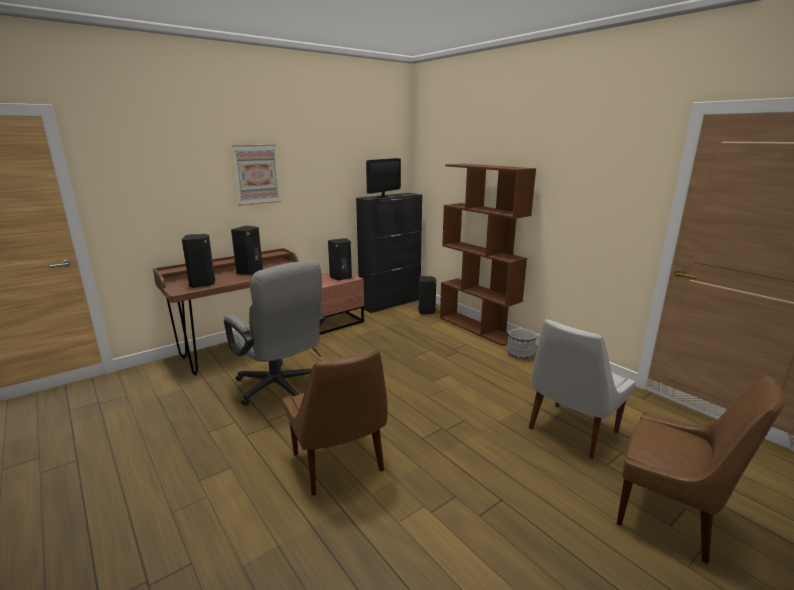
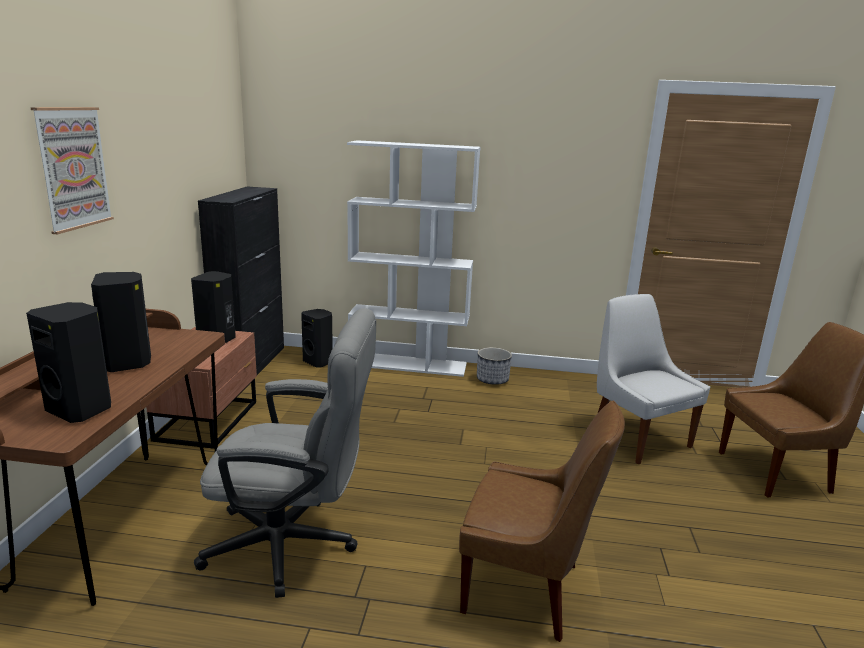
camera: 45 degrees left, 0 degrees up
monitor [366,158,401,198] -> none
brown bookcase [440,164,536,346] -> white bookcase [347,140,481,377]
white chair [529,319,635,459] -> white chair turned 150 degrees clockwise [597,294,710,464]

